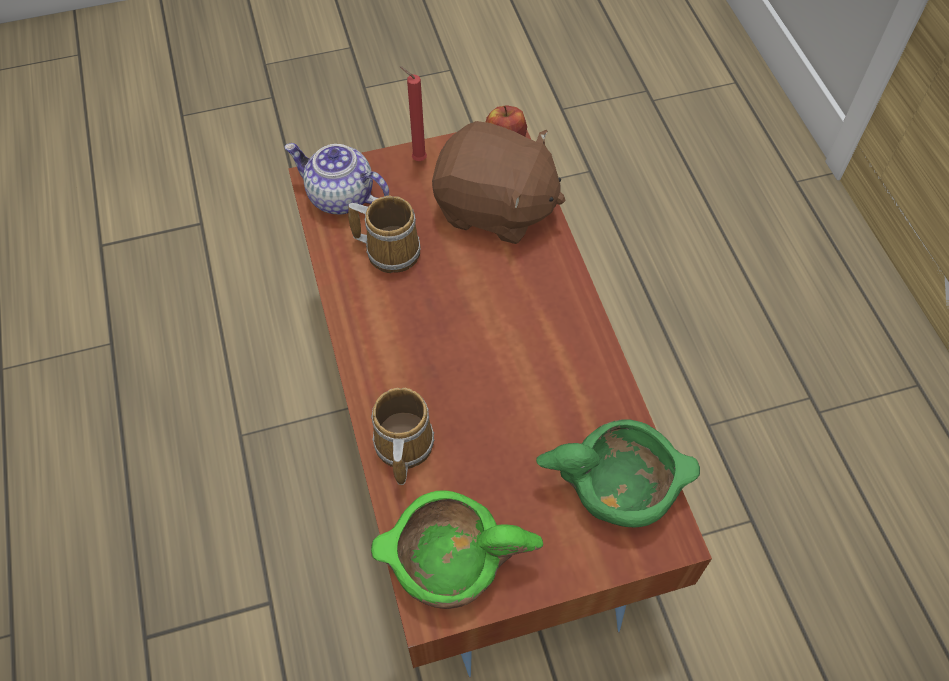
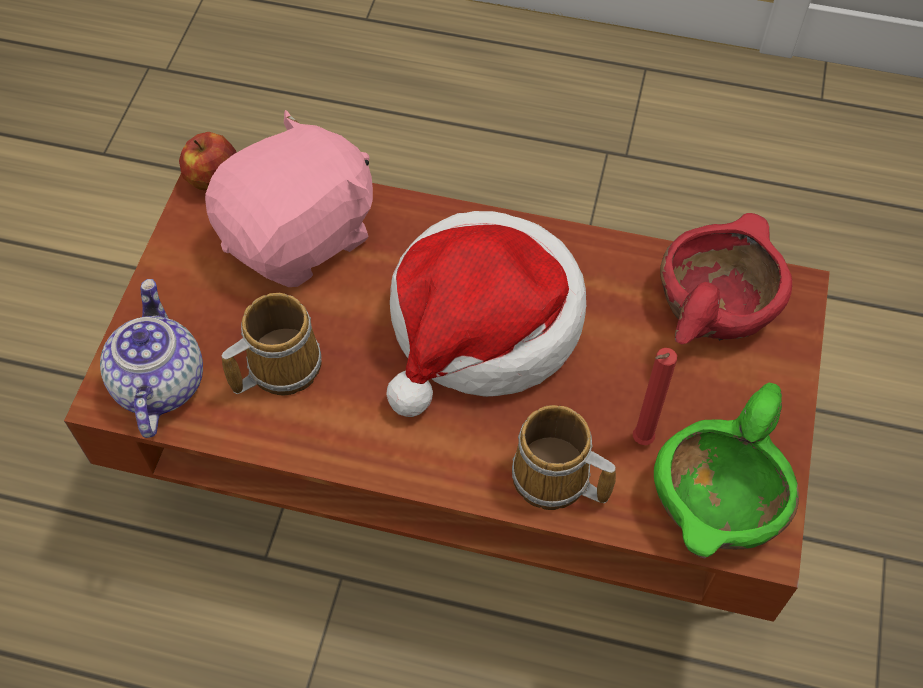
camera: 60 degrees left, 0 degrees up
teapot [284,143,389,214] -> teapot turned 120 degrees clockwise [100,279,203,438]
red candle [400,66,427,161] -> red candle moved to [633,348,677,445]
brown plush toy [432,121,566,244] -> pink plush toy [205,110,373,287]
green bowl [536,420,700,527] -> red bowl [660,213,792,344]
none -> hat [386,211,586,417]

